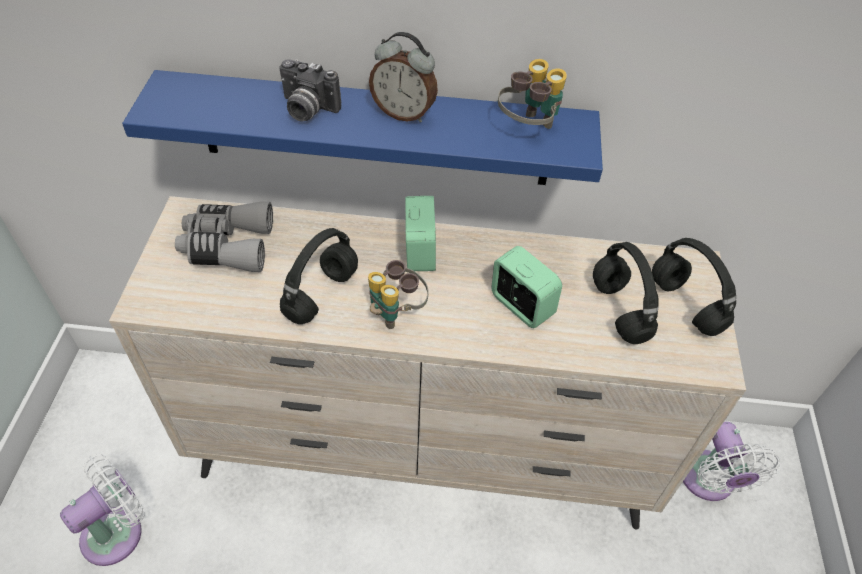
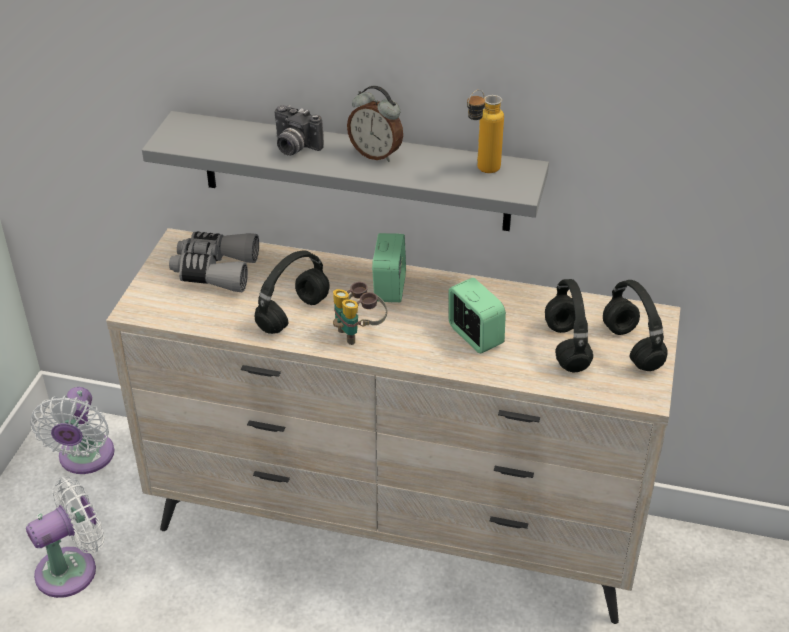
camera: 10 degrees right, 10 degrees down
blue shelf [122,70,603,185] -> grey shelf [142,111,549,231]
binoculars [498,59,567,129] -> bottle [467,90,504,173]
white fan [683,422,780,501] -> white fan moved to [30,387,114,474]

